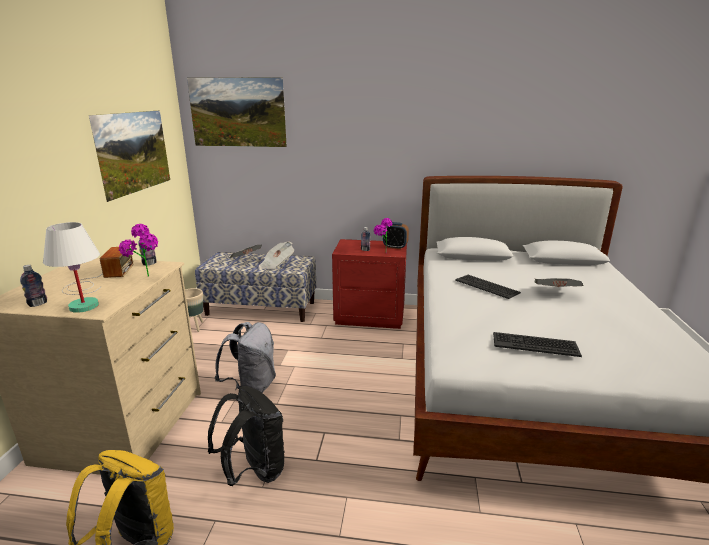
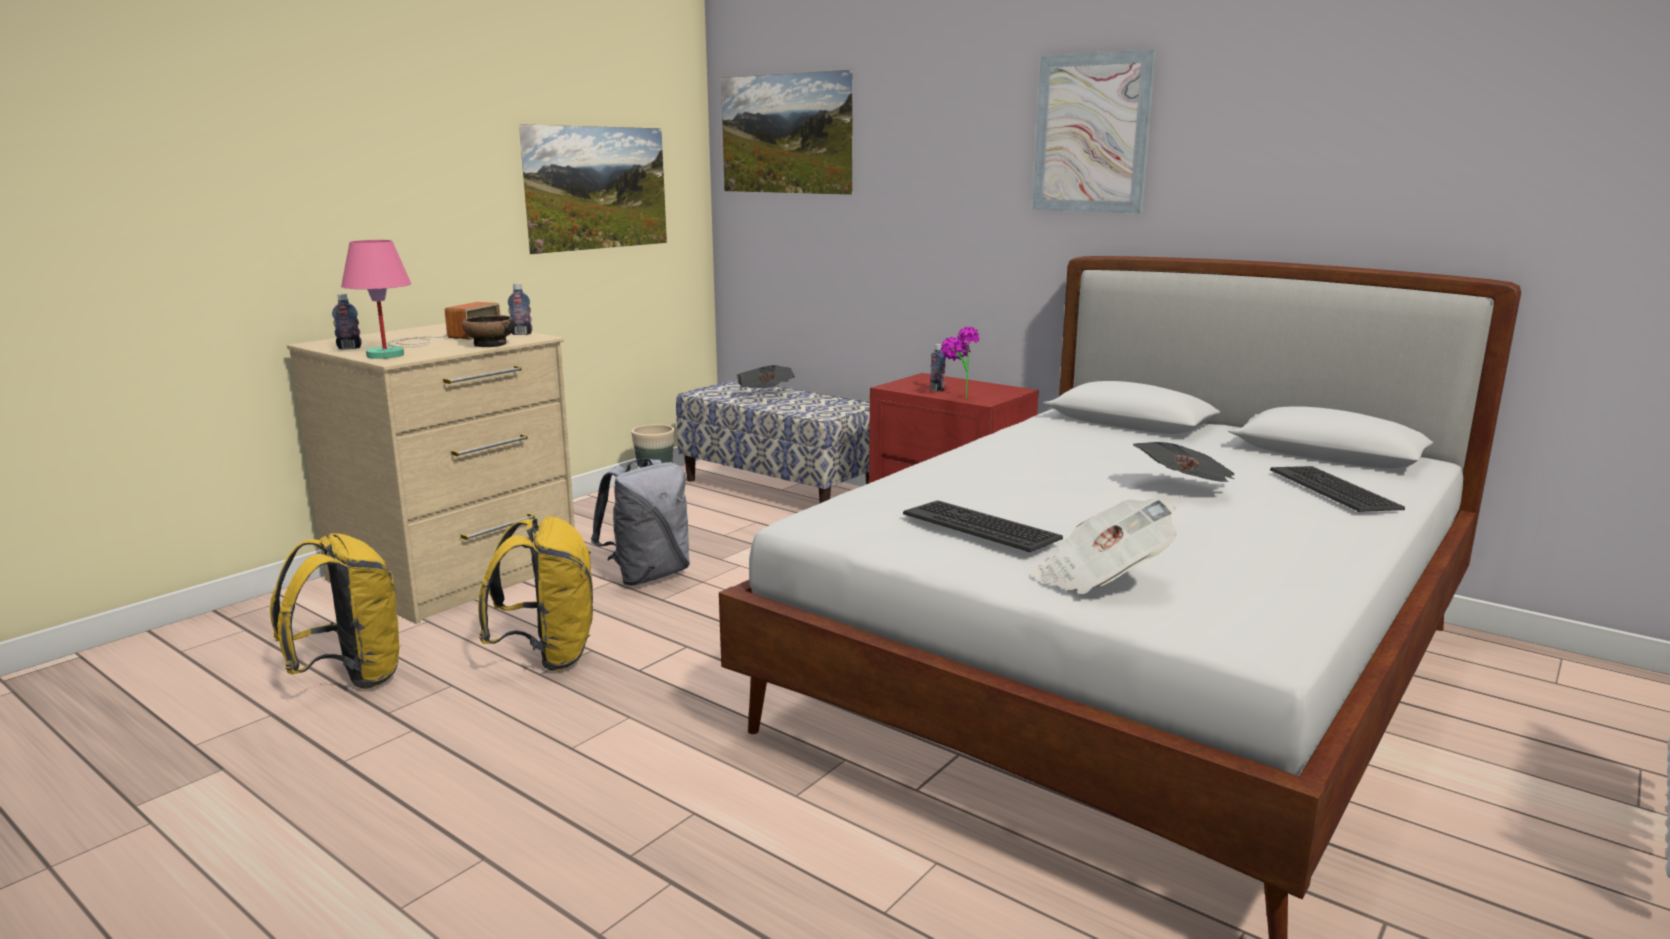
camera: 30 degrees right, 5 degrees down
white table lamp [43,222,100,313] -> pink table lamp [341,240,411,359]
potted plant [119,224,158,277] -> bowl [462,315,515,347]
black backpack [208,386,285,486] -> yellow backpack [478,517,593,671]
newspaper [259,242,294,269] -> newspaper moved to [1032,499,1177,594]
alarm clock [383,222,409,249] -> none
keyboard [455,275,521,299] -> keyboard moved to [1270,466,1405,512]
none -> picture [1032,49,1156,213]

